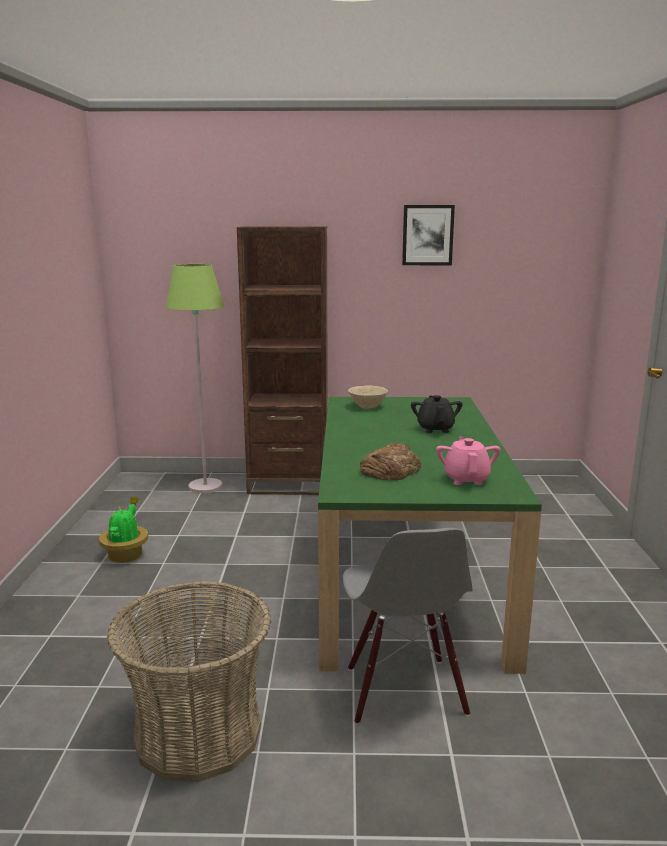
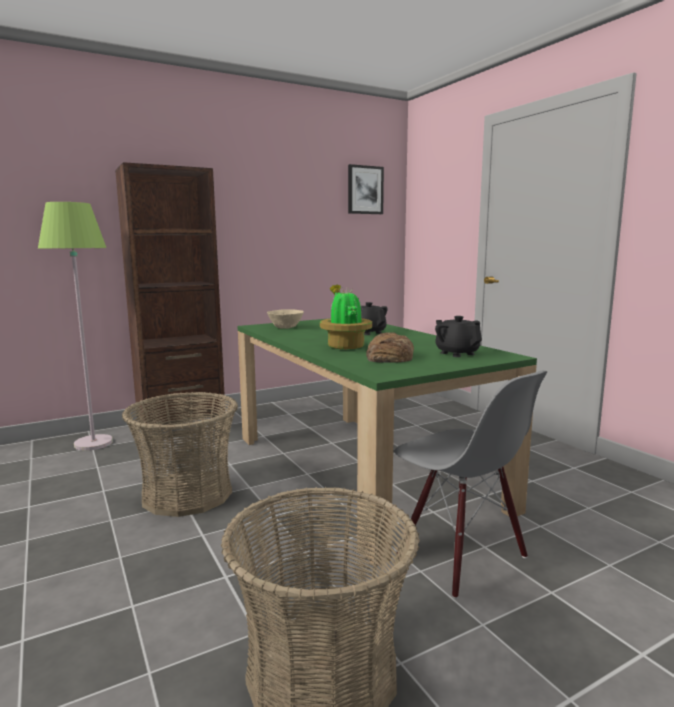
camera: 30 degrees left, 5 degrees down
potted plant [99,497,148,563] -> potted plant moved to [320,285,372,349]
picture [402,205,455,265] -> picture moved to [348,164,384,214]
pink teapot [436,437,501,485] -> black teapot [435,316,482,357]
none -> basket [122,392,238,517]

